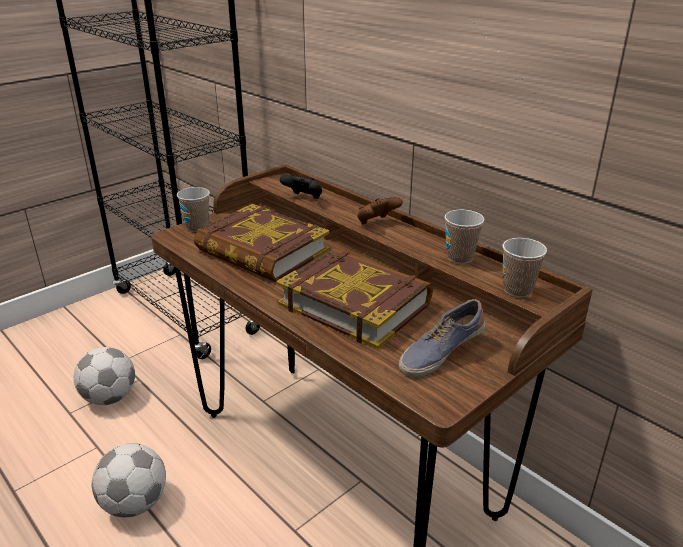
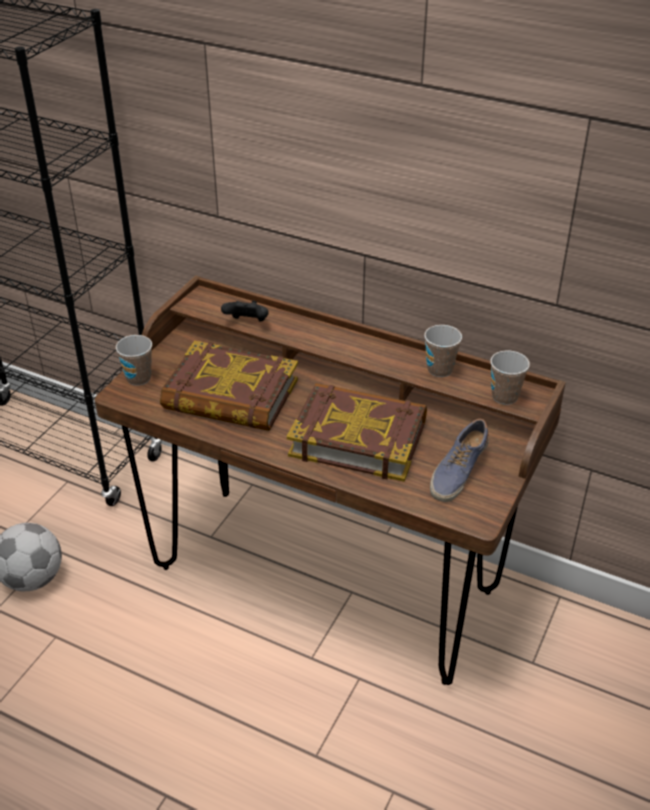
camera: 20 degrees left, 10 degrees up
football [92,443,166,517] -> none
brown game controller [357,197,403,224] -> none

